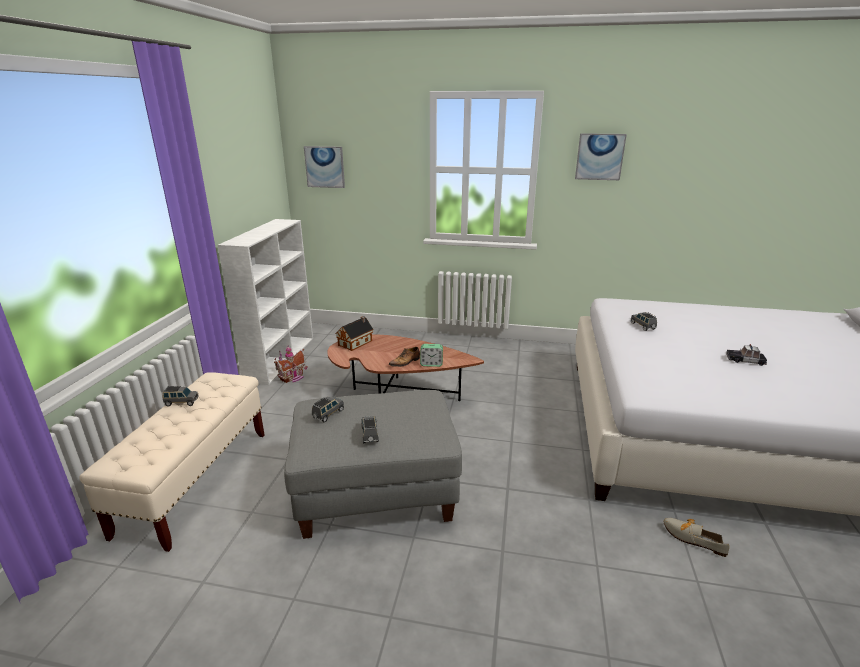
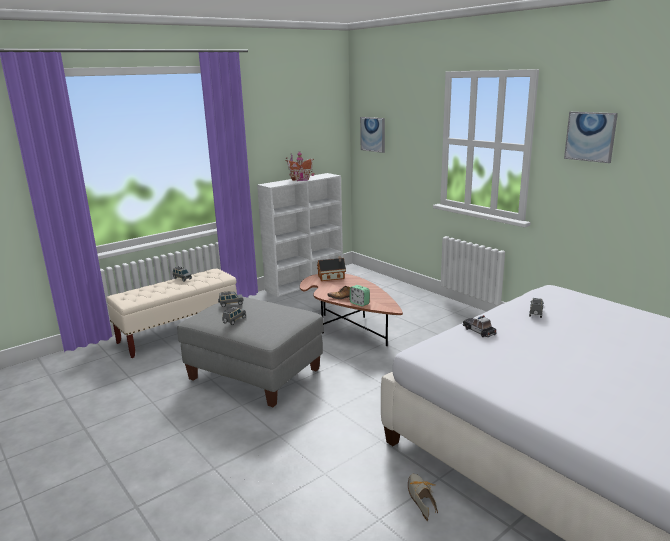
camera: 40 degrees right, 5 degrees down
toy house [274,346,307,383] -> toy house moved to [285,150,315,181]
toy car [726,344,767,366] -> toy car moved to [463,315,497,337]

